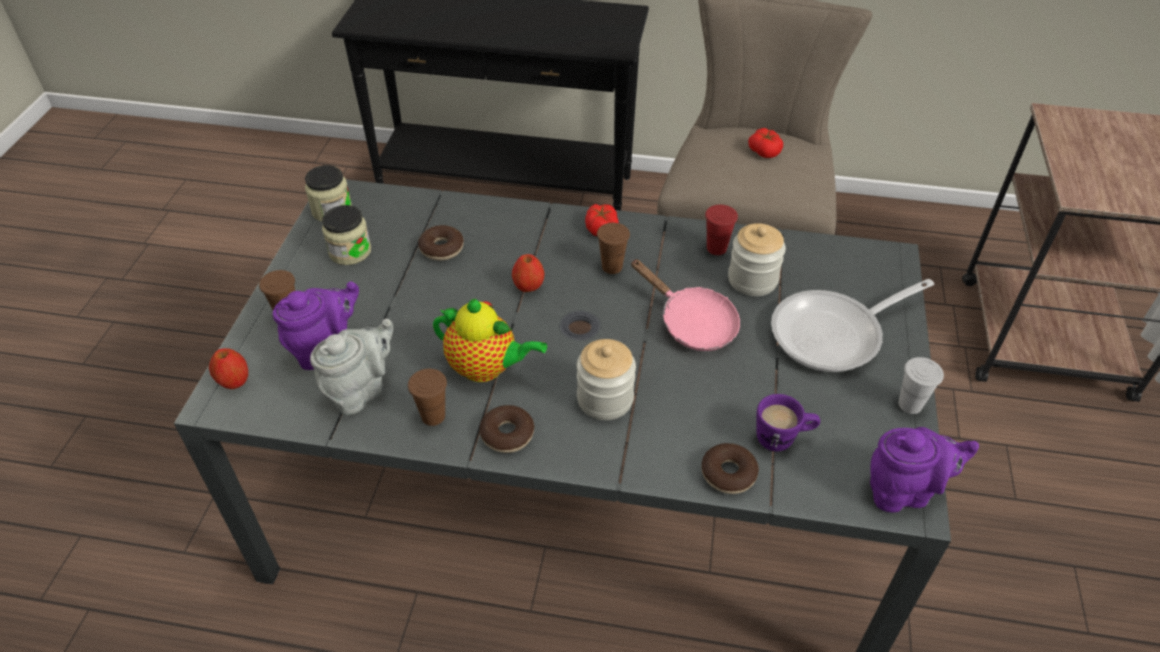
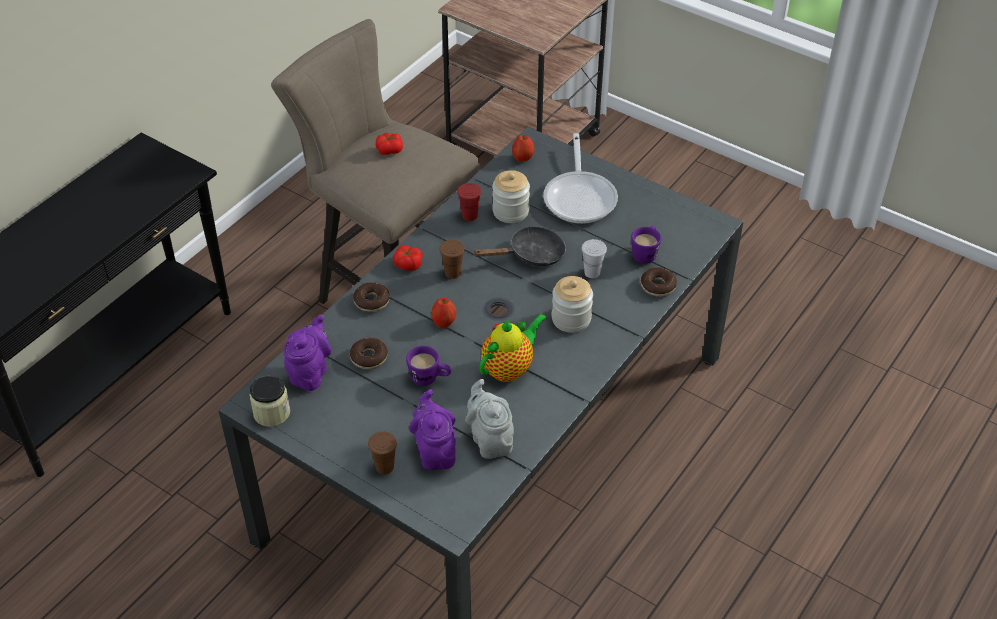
camera: 65 degrees left, 0 degrees up
apple [209,348,248,389] -> apple moved to [512,135,535,162]
jar [322,205,371,265] -> none
brown cup [408,369,447,426] -> none
donut [479,405,534,453] -> donut moved to [353,282,390,312]
pink frying pan [631,259,740,351] -> black frying pan [474,226,566,266]
purple teapot [870,427,979,513] -> purple teapot moved to [283,315,332,391]
white cup [898,357,944,414] -> white cup moved to [581,239,607,279]
none -> purple mug [406,346,451,386]

